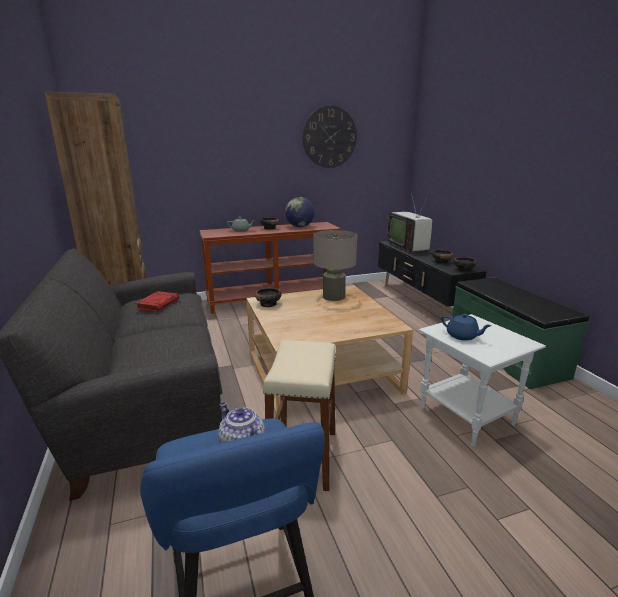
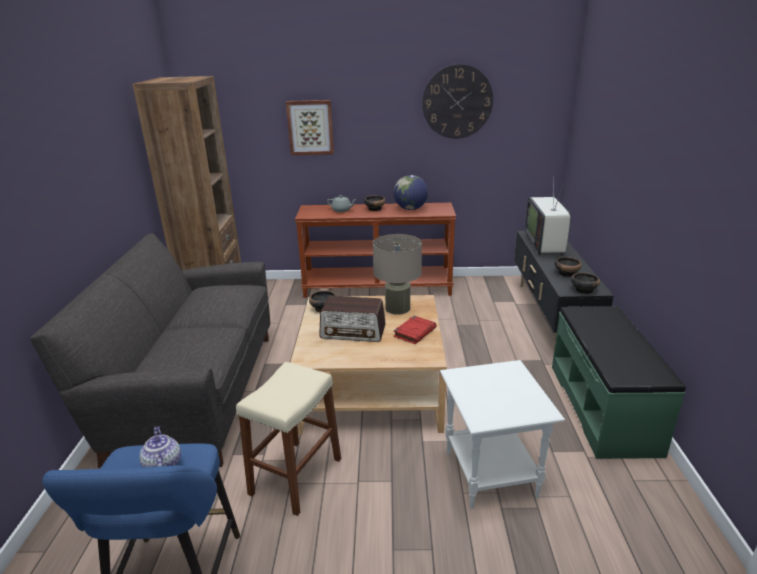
camera: 20 degrees right, 5 degrees up
red book [135,291,179,312] -> red book moved to [393,316,437,344]
blue teapot [441,313,492,341] -> none
none -> picture [286,100,334,155]
none -> radio [319,296,386,342]

